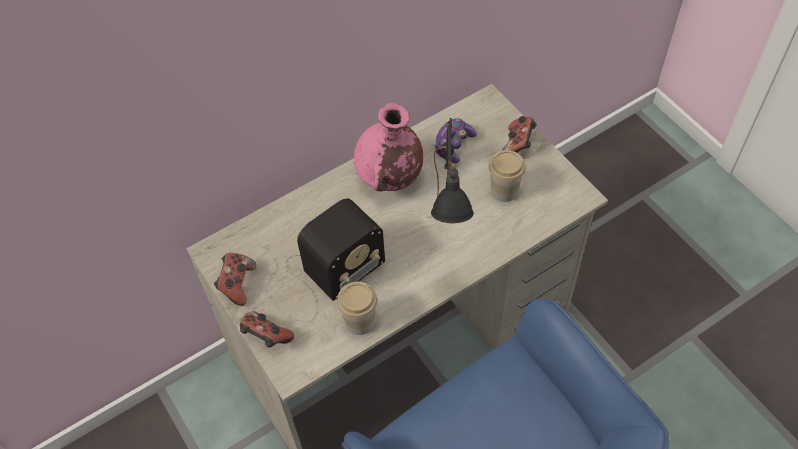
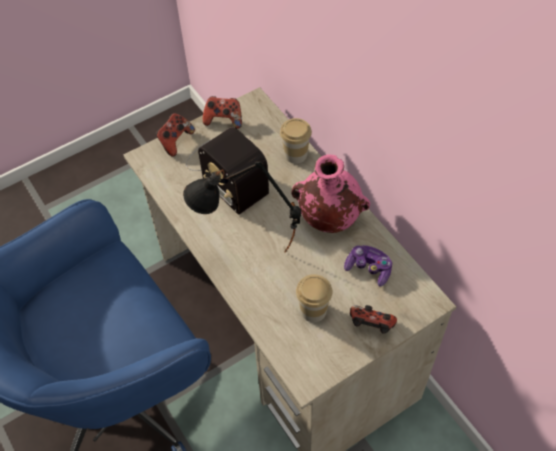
camera: 90 degrees right, 0 degrees up
cup [337,282,377,335] -> cup moved to [280,118,312,164]

